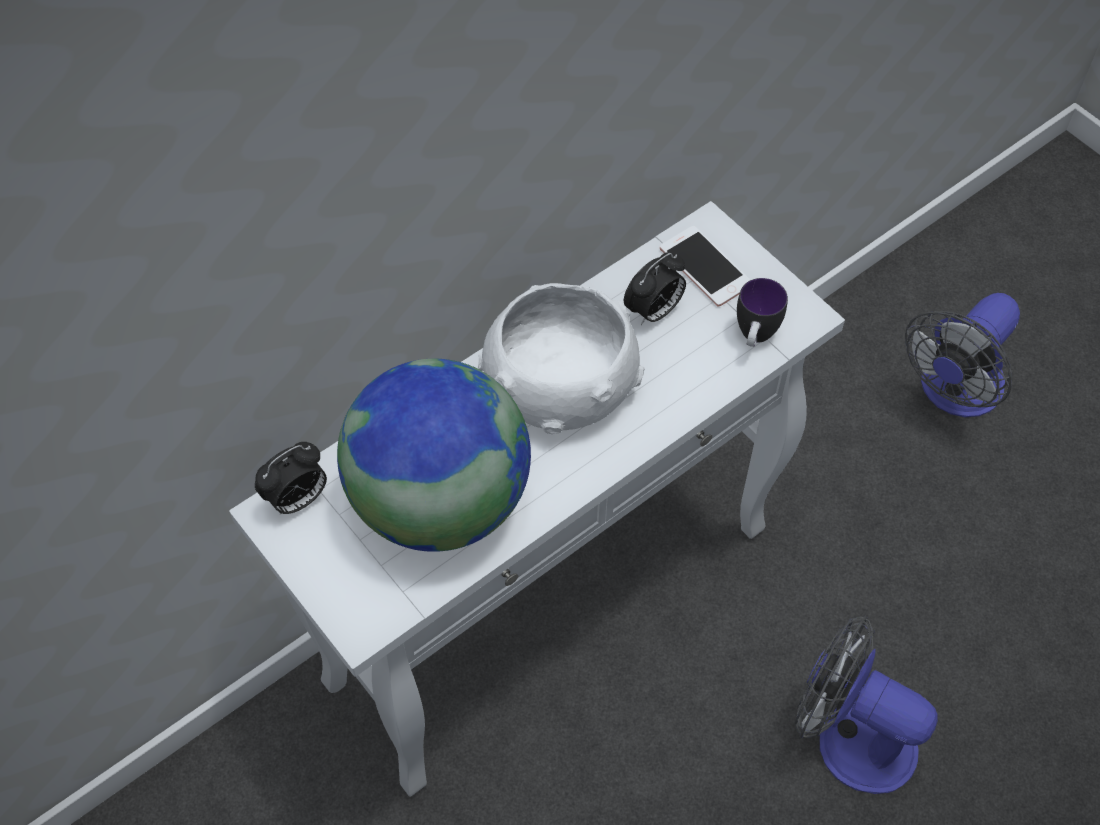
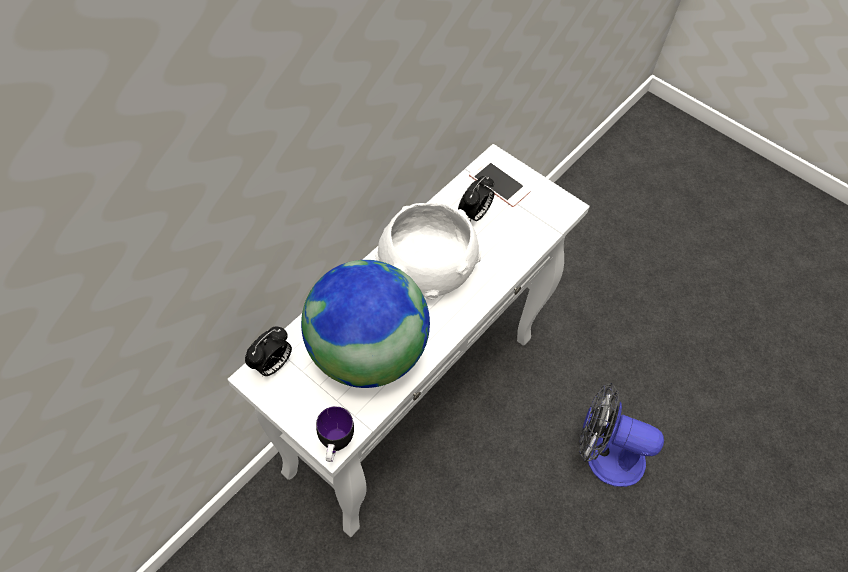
camera: 15 degrees left, 0 degrees up
mug [737,278,788,347] -> mug moved to [316,406,354,462]
fan [905,293,1020,417] -> none

